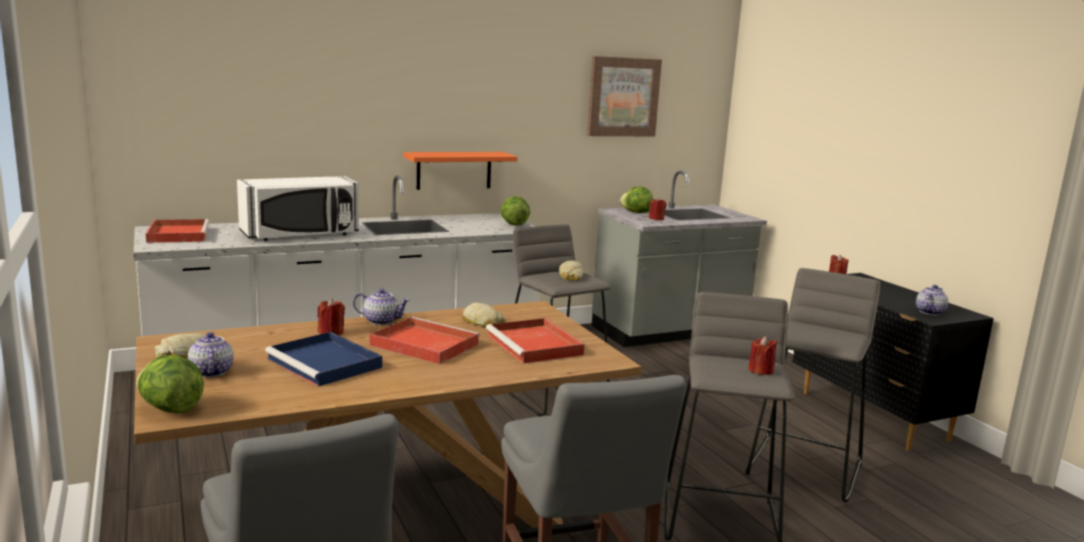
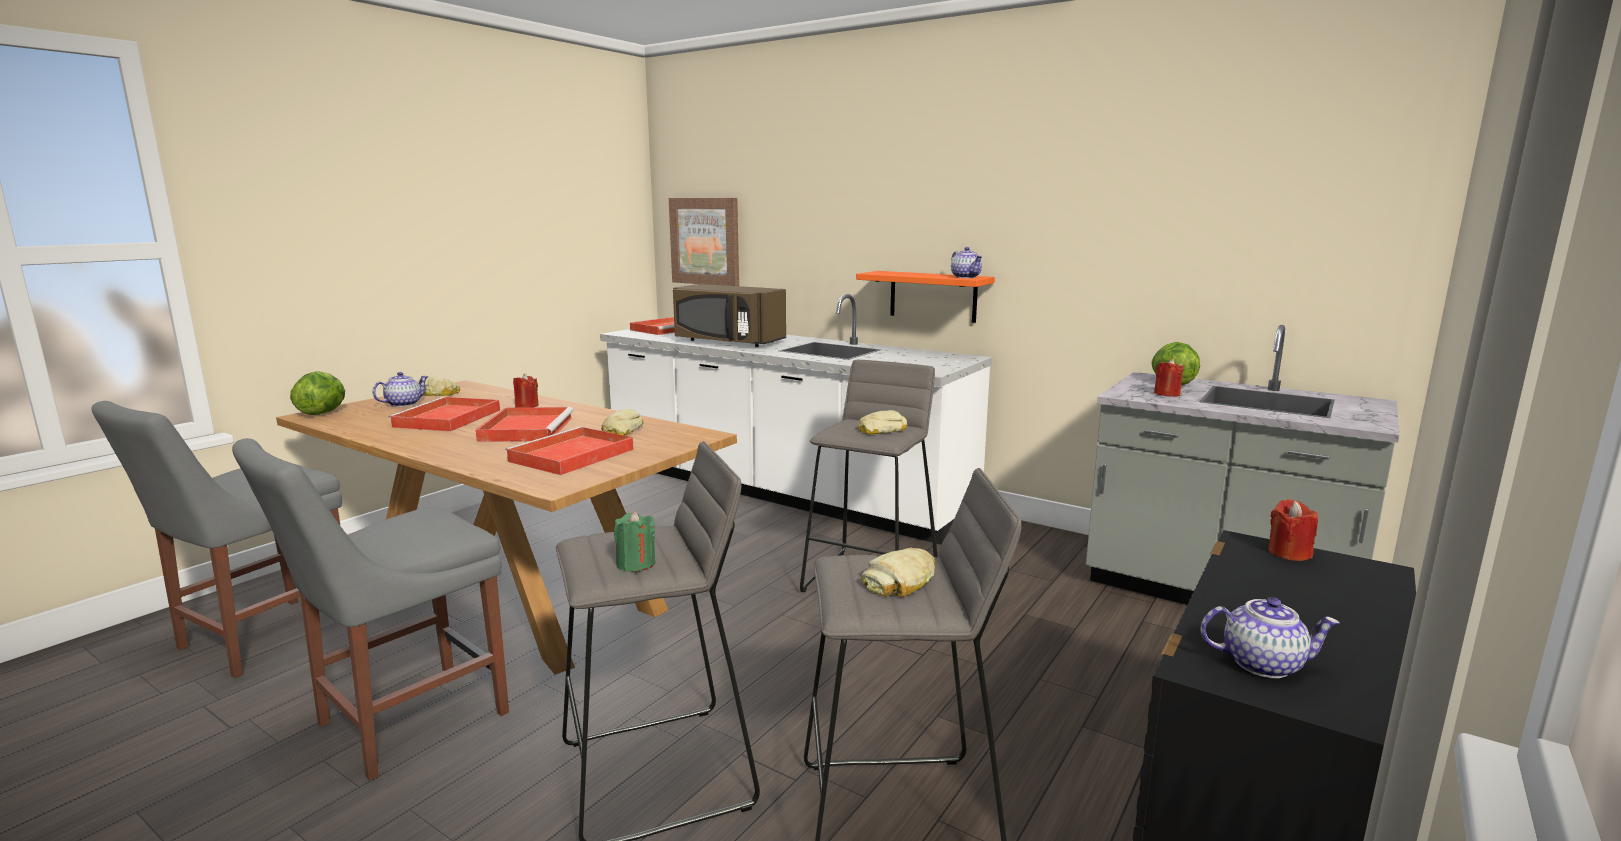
camera: 60 degrees right, 0 degrees up
white microwave [237,176,359,241] -> brown microwave [673,284,786,347]
blue tray [265,332,382,387] -> red tray [388,397,500,431]
teapot [353,288,410,325] -> teapot moved to [951,247,983,278]
lettuce [501,196,530,226] -> none
picture [587,56,662,136] -> picture moved to [669,198,739,286]
red candle [748,336,777,375] -> green candle [614,511,655,572]
none -> bread [862,547,935,597]

